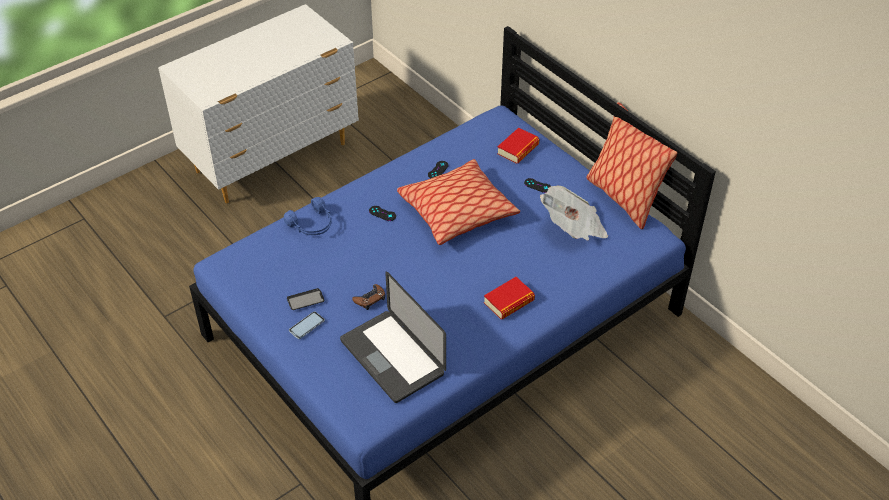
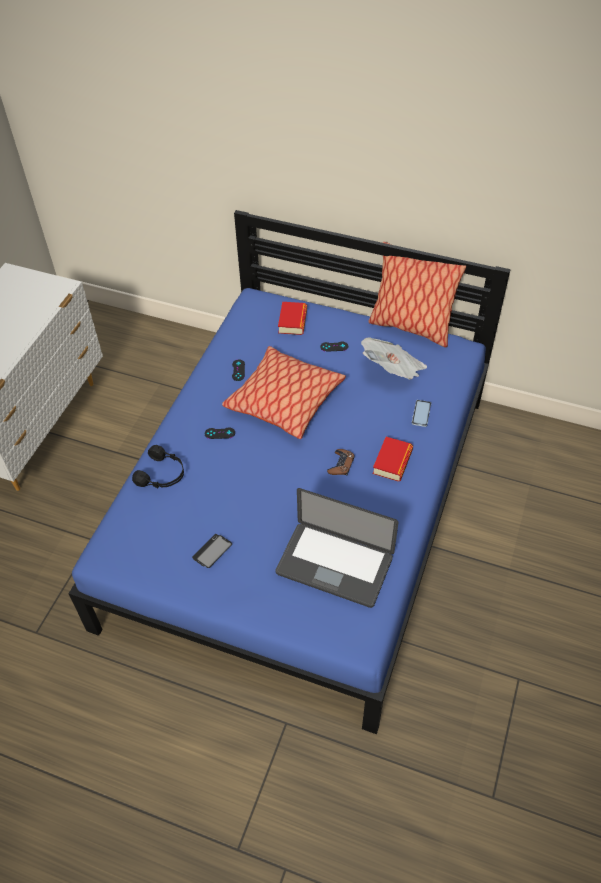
camera: 30 degrees left, 5 degrees up
blue headphones [284,197,332,235] -> black headphones [132,445,184,488]
phone [289,311,325,339] -> phone moved to [412,400,431,427]
brown game controller [352,284,385,310] -> brown game controller moved to [327,449,355,476]

